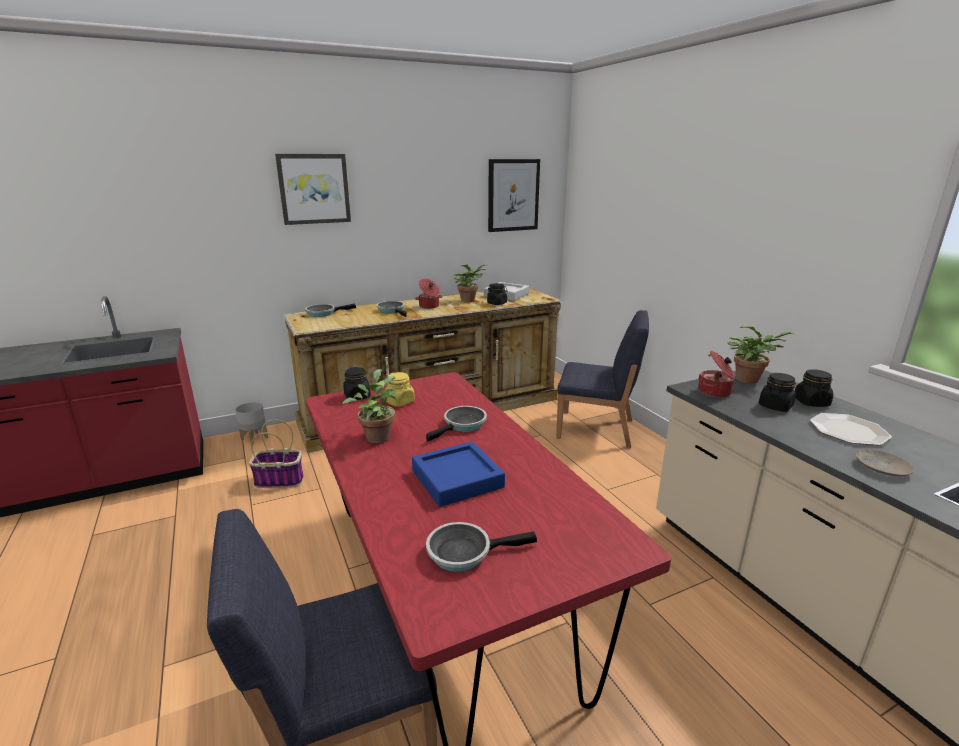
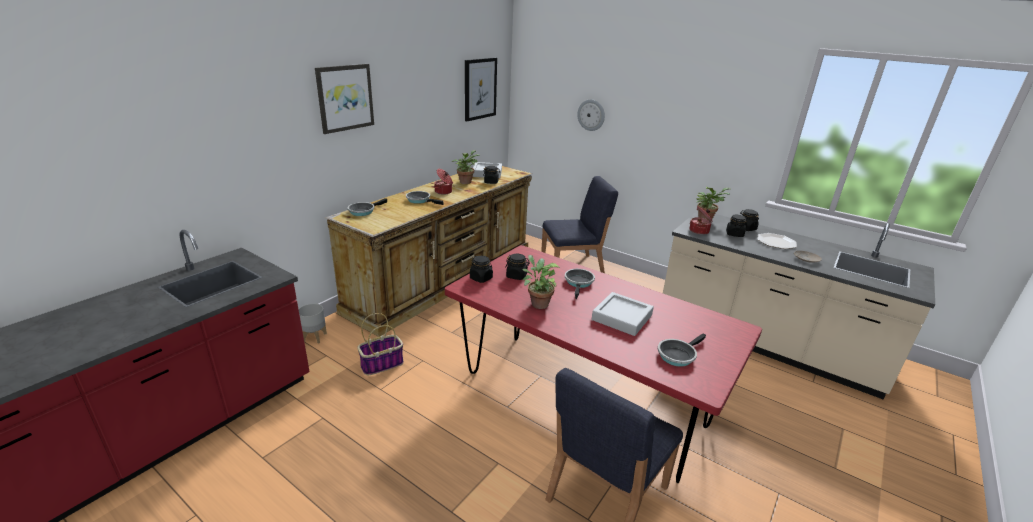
camera: 30 degrees left, 5 degrees up
yellow jar [384,372,415,407] -> black jar [505,254,530,280]
blue tray [412,442,505,507] -> grey tray [592,292,654,336]
none -> wall clock [577,99,605,131]

